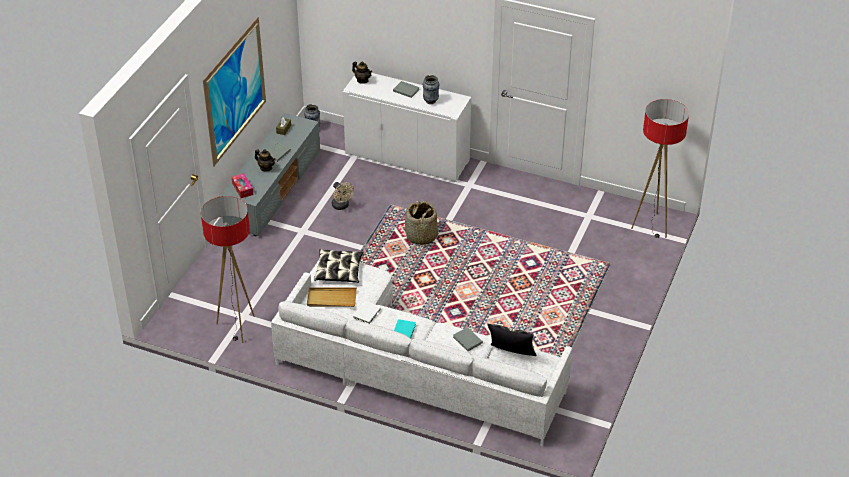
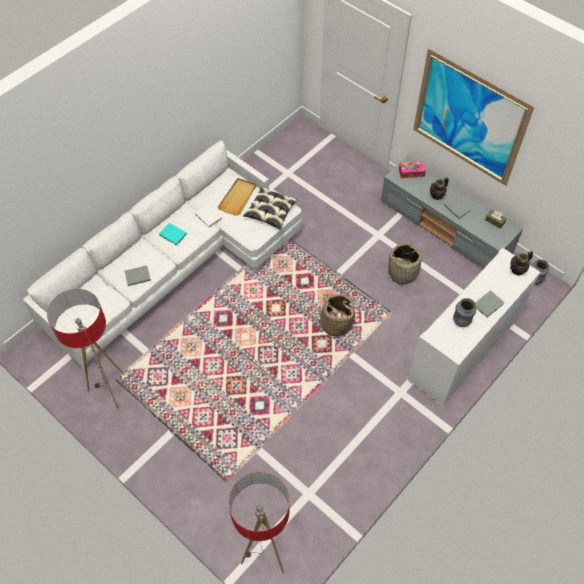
camera: 110 degrees right, 15 degrees up
floor lamp [201,196,254,343] -> floor lamp moved to [47,289,125,410]
beige fan [332,182,354,210] -> basket [388,243,426,285]
pillow [488,324,536,356] -> none

